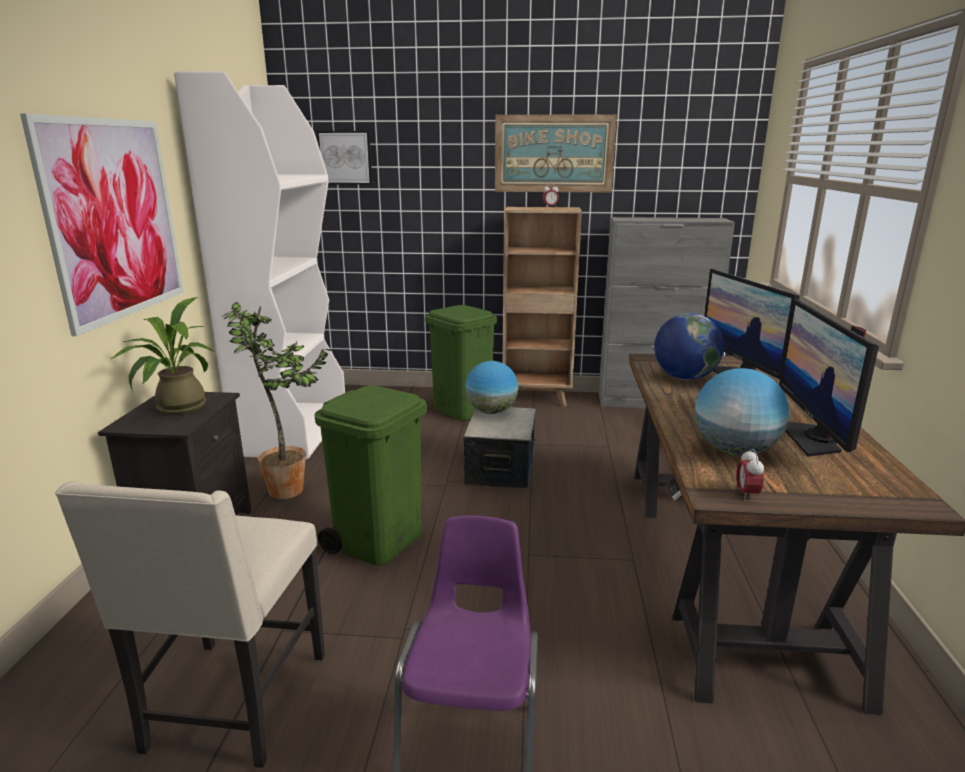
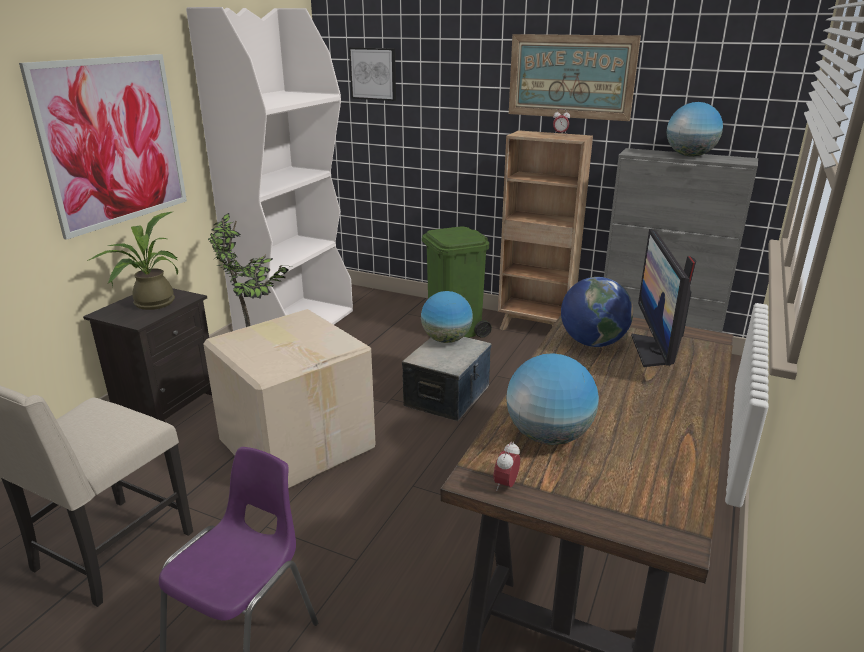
camera: 20 degrees right, 5 degrees up
green trash can [314,386,427,565] -> cardboard box [203,309,375,488]
monitor [779,299,879,457] -> none
none -> globe [667,102,723,157]

